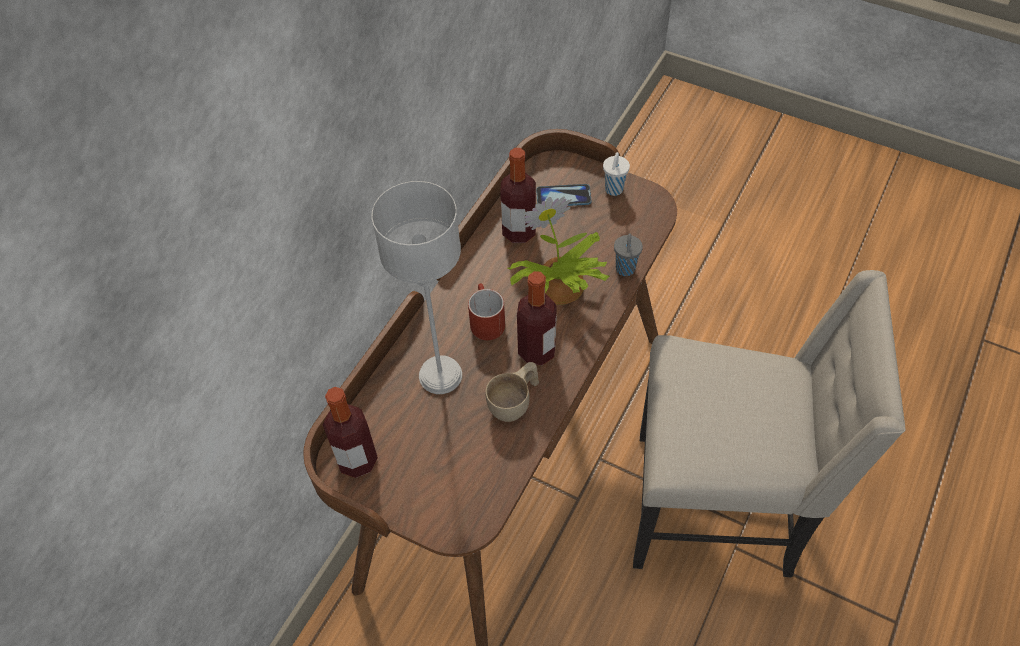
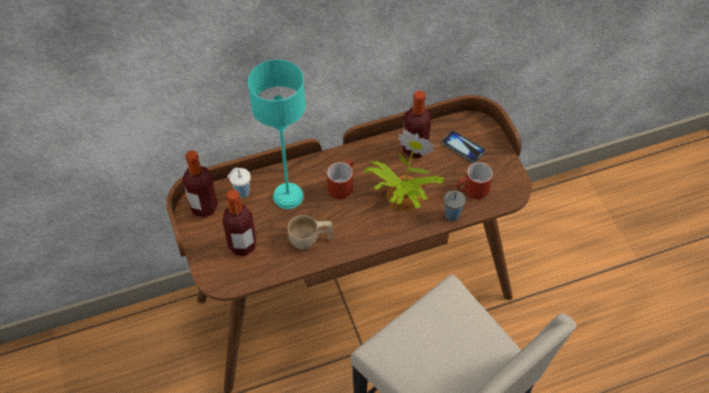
camera: 40 degrees right, 0 degrees up
grey table lamp [371,181,462,394] -> turquoise table lamp [248,60,306,209]
bottle [517,271,557,365] -> bottle moved to [223,190,256,256]
white cup [603,152,630,196] -> white cup moved to [227,167,251,198]
none -> red mug [456,162,493,199]

